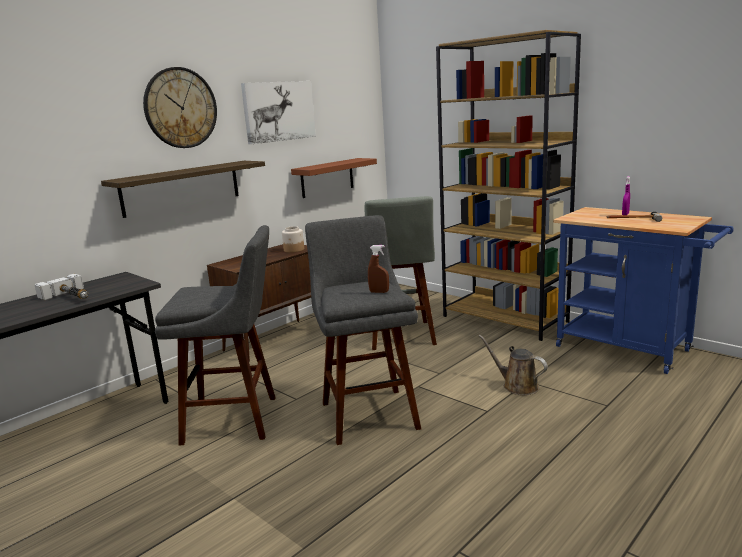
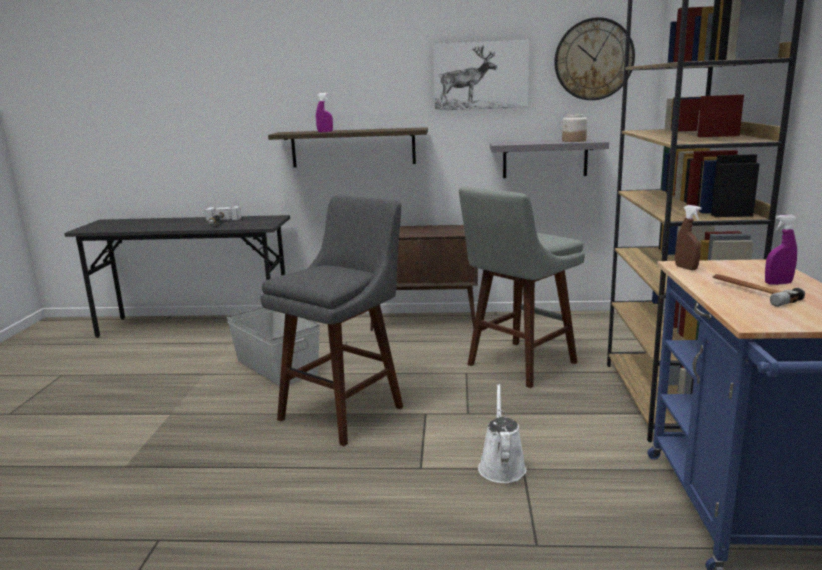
camera: 50 degrees right, 0 degrees up
wall clock [143,67,217,148] -> wall clock moved to [554,17,635,100]
grey stool [155,225,276,446] -> grey storage box [226,307,320,386]
jar [282,226,304,253] -> jar moved to [562,114,587,142]
brown shelf [291,158,377,198] -> grey shelf [490,139,609,178]
brown spray bottle [368,245,389,293] -> brown spray bottle moved to [675,205,702,270]
brown watering can [479,335,548,395] -> white watering can [478,384,527,483]
none -> purple spray bottle [316,93,333,132]

